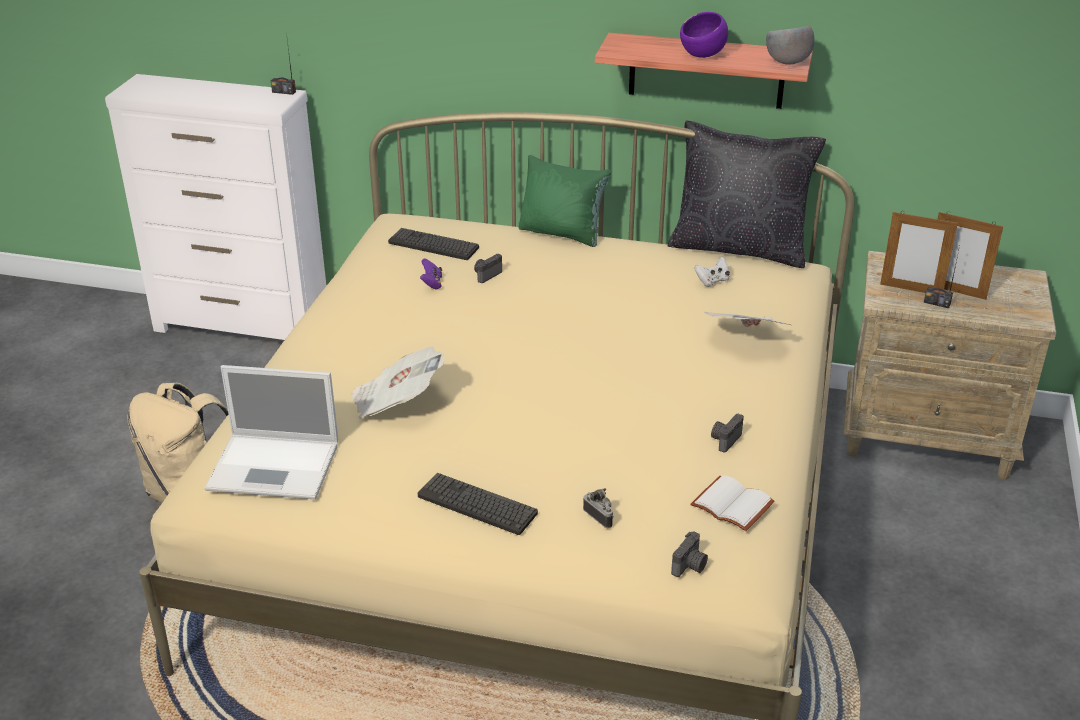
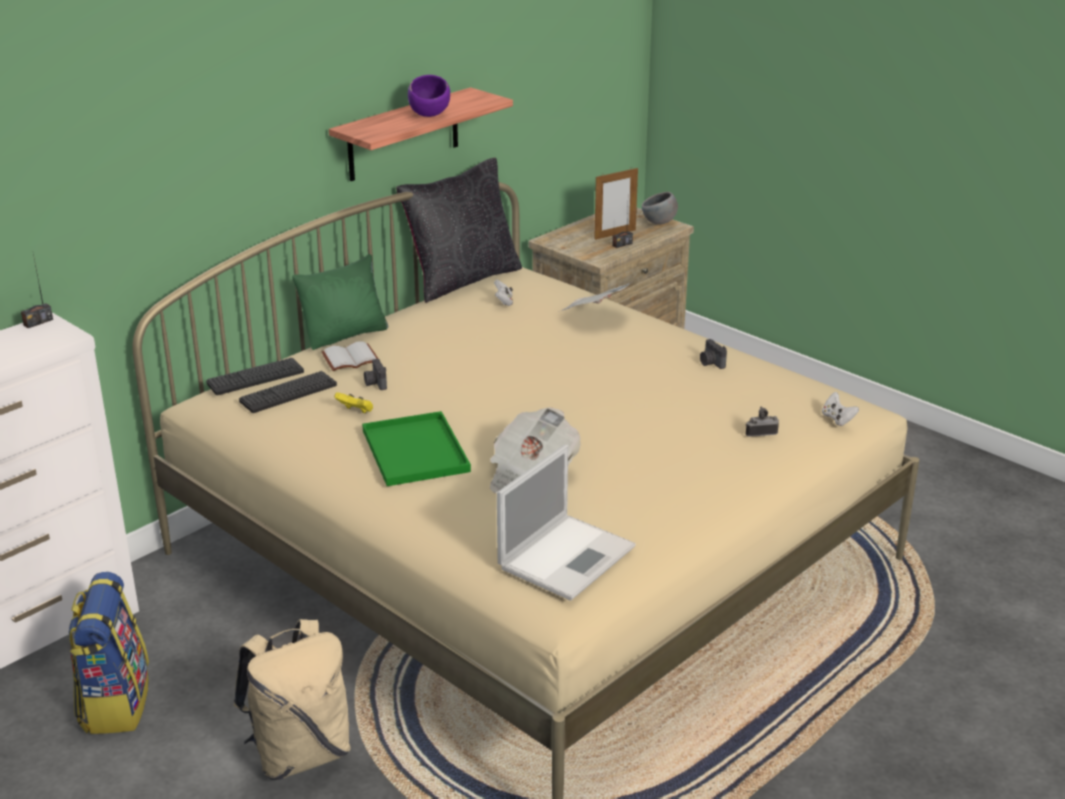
camera: 60 degrees left, 5 degrees down
keyboard [418,473,538,535] -> keyboard moved to [206,358,304,395]
purple game controller [420,258,442,289] -> yellow game controller [334,392,373,413]
camera [671,531,708,577] -> white game controller [822,392,859,426]
white book [690,475,774,531] -> white book moved to [322,342,378,371]
grey bowl [766,26,815,65] -> grey bowl moved to [642,192,678,224]
picture frame [880,212,958,293] -> none
none -> backpack [68,572,149,734]
none -> green tray [362,411,471,486]

